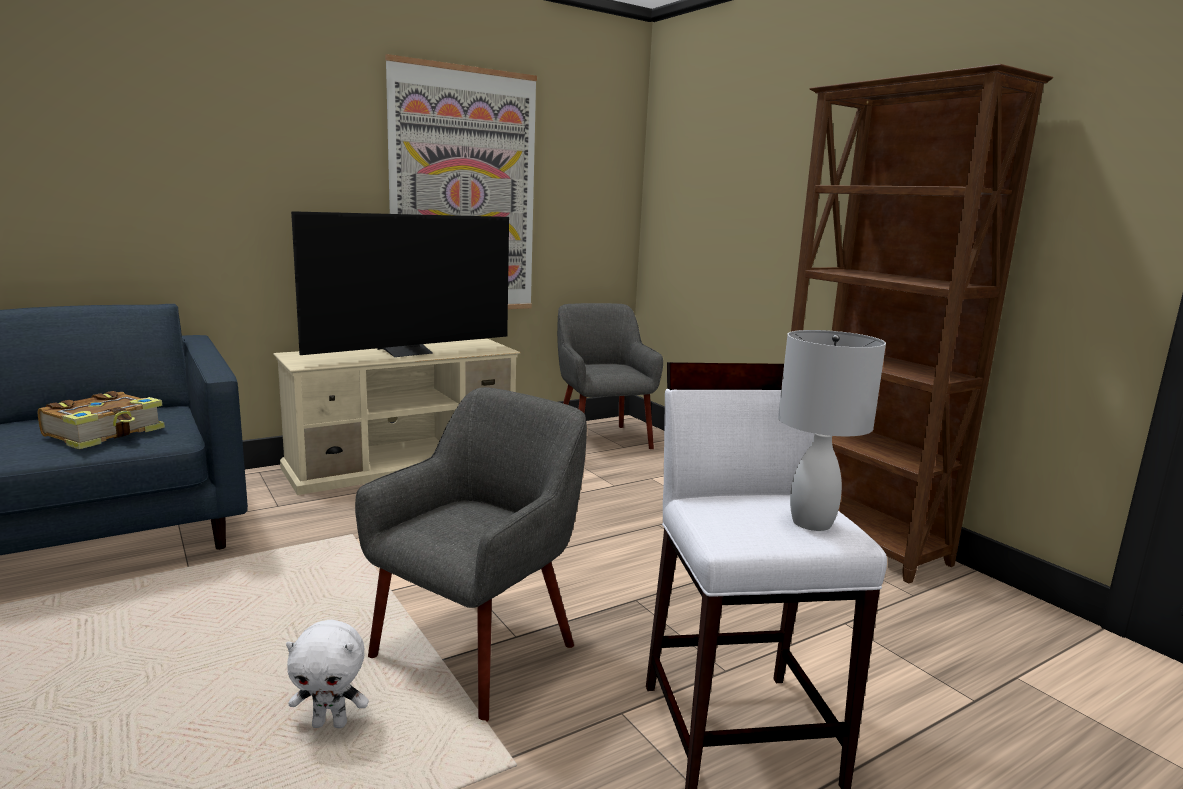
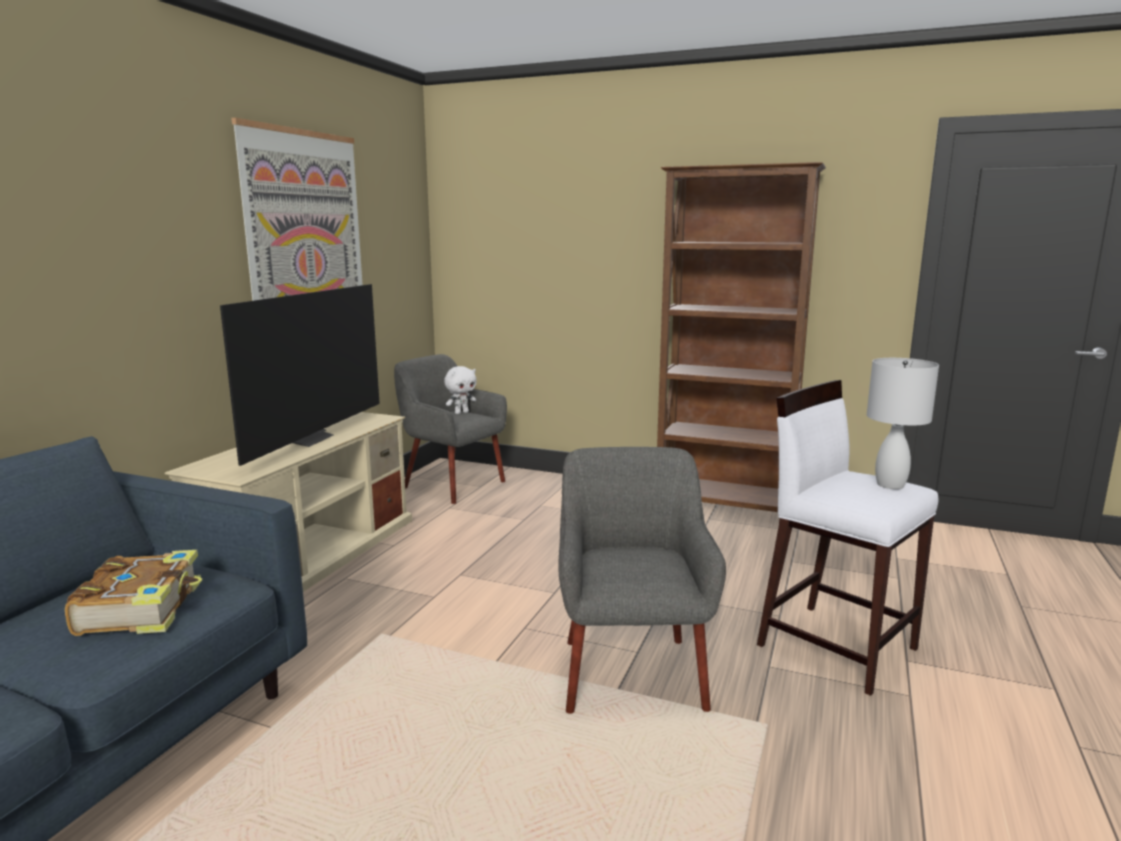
camera: 35 degrees left, 0 degrees up
white plush toy [286,620,369,728] -> white plush toy moved to [444,366,477,414]

